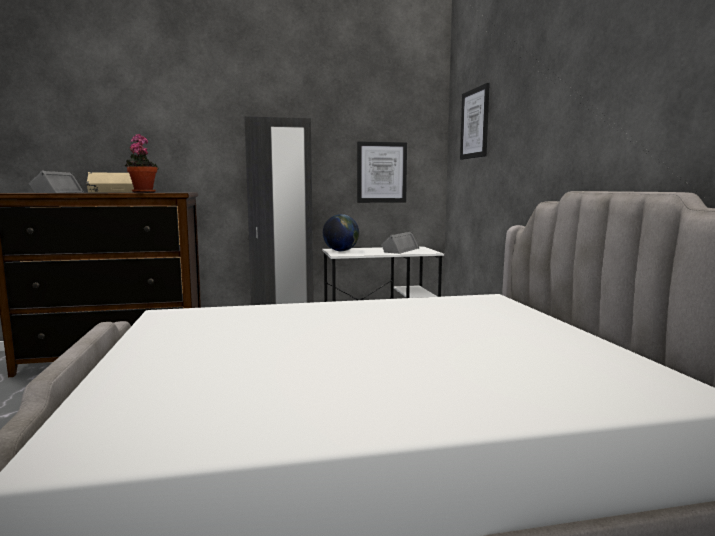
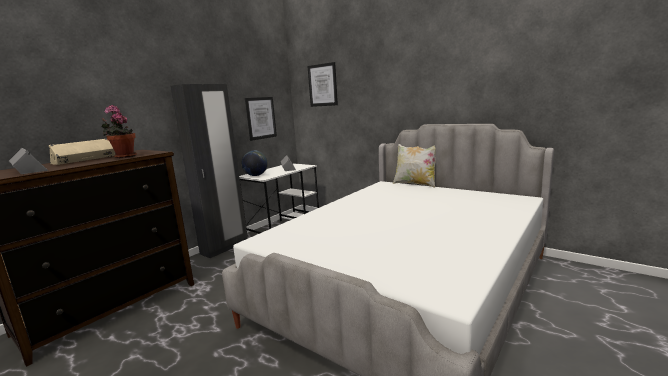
camera: 40 degrees left, 5 degrees up
none -> pillow [393,144,436,188]

